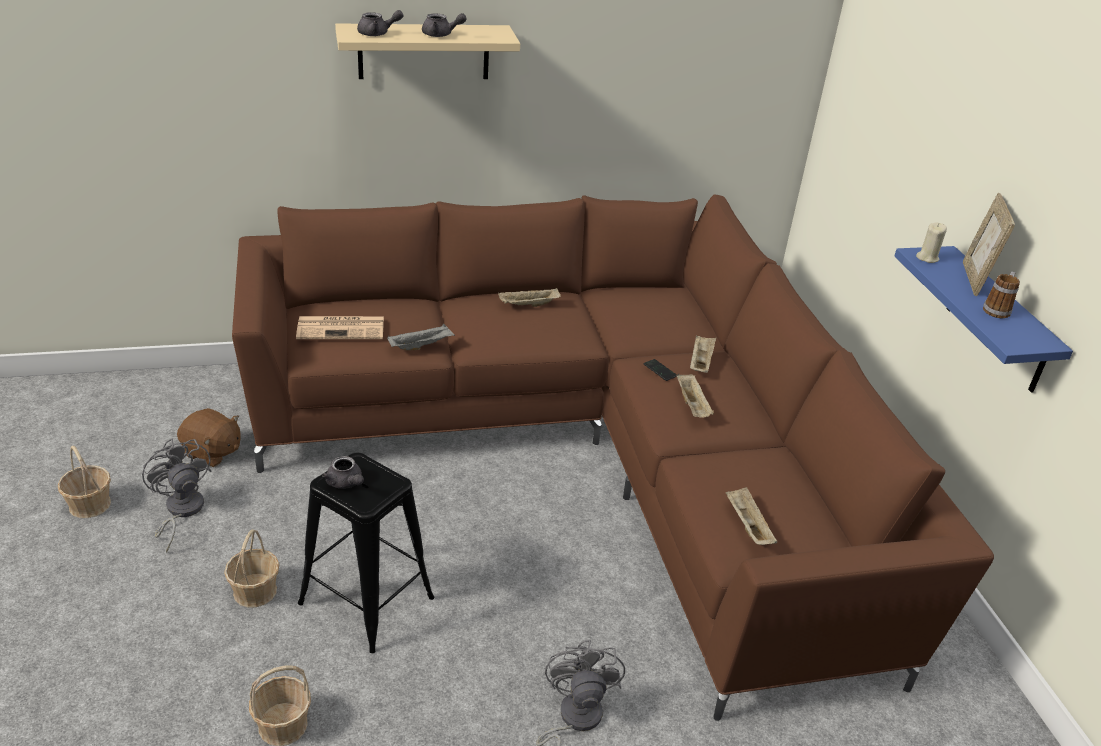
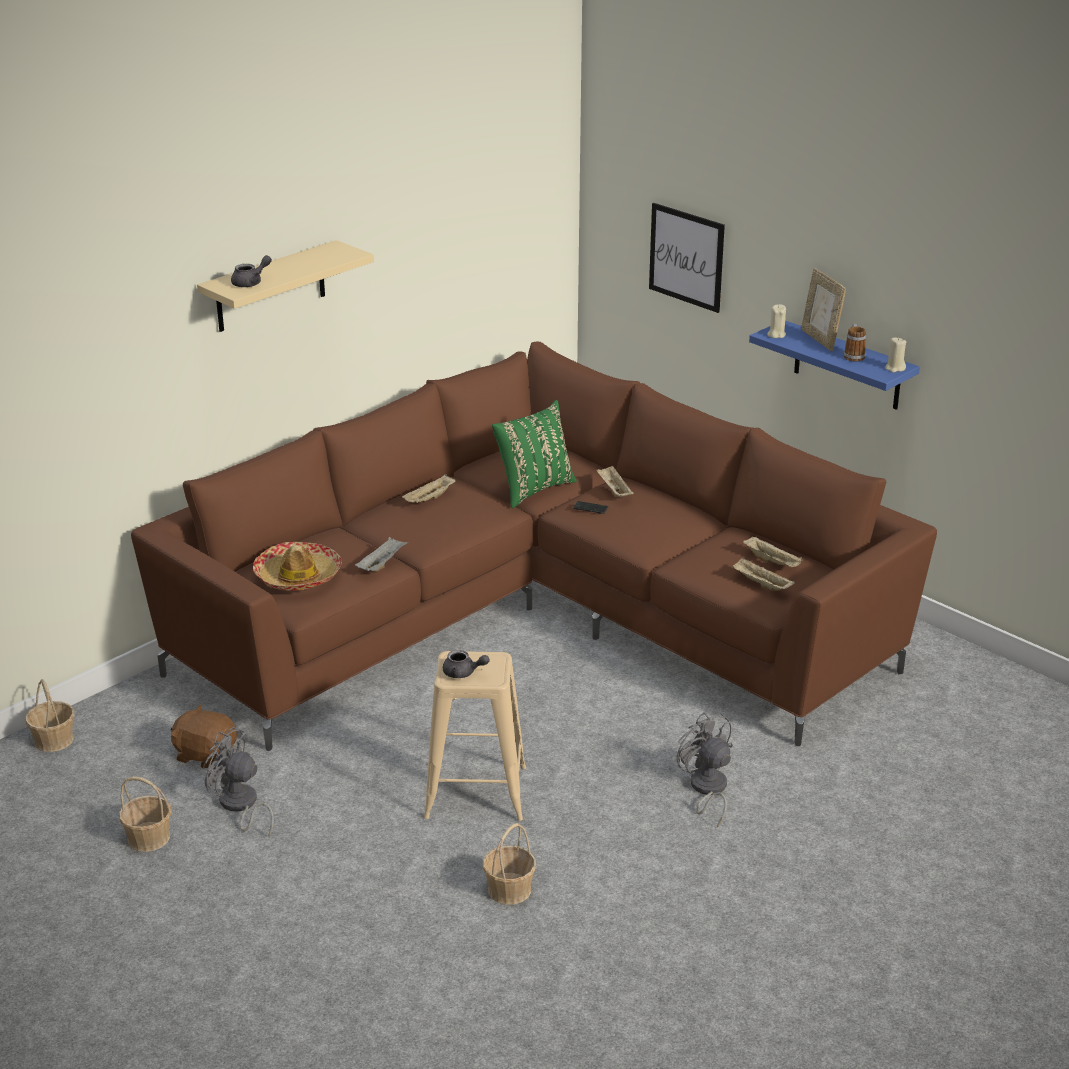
camera: 30 degrees left, 5 degrees down
brown plush toy [177,408,241,467] -> brown plush toy turned 150 degrees counterclockwise [171,705,237,769]
basket [224,529,280,608] -> basket moved to [25,679,74,752]
newspaper [296,316,384,339] -> hat [253,542,342,591]
black stool [298,452,434,653] -> beige stool [424,651,526,821]
grey teapot [422,13,467,37] -> none
beige tray [677,374,714,418] -> beige tray moved to [743,537,803,568]
none -> green pillow [492,400,577,508]
none -> picture [649,203,725,313]
none -> beige candle [885,337,906,373]

